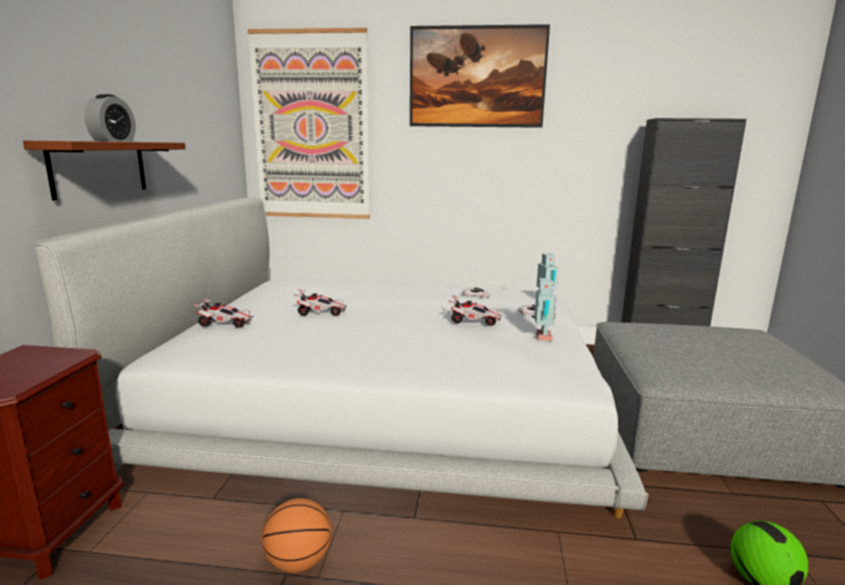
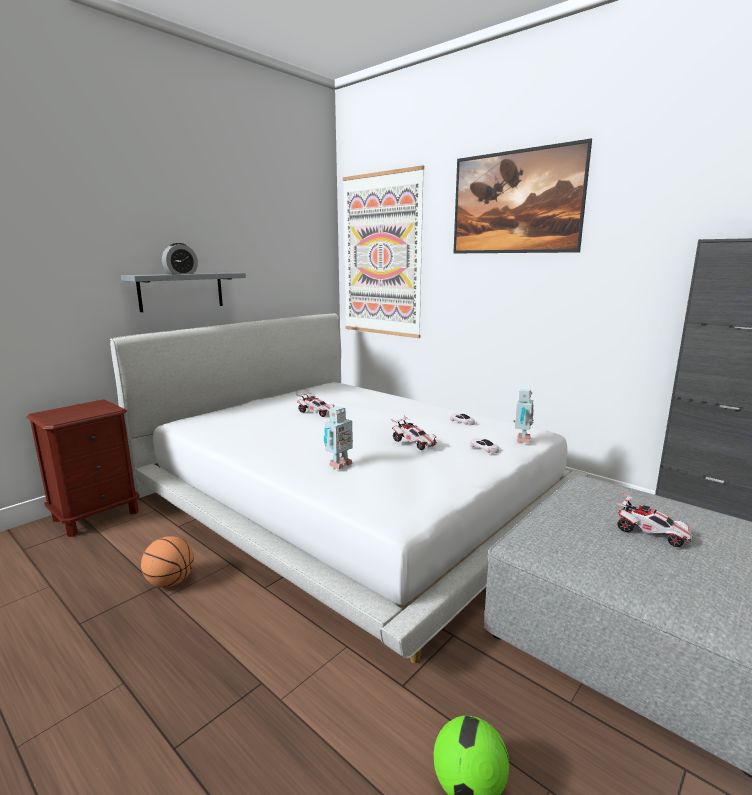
camera: 35 degrees right, 0 degrees up
brown shelf [23,141,186,201] -> grey shelf [121,273,246,312]
toy car [193,298,253,328] -> toy car moved to [615,492,694,547]
toy robot [532,278,556,341] -> toy robot moved to [324,406,353,469]

